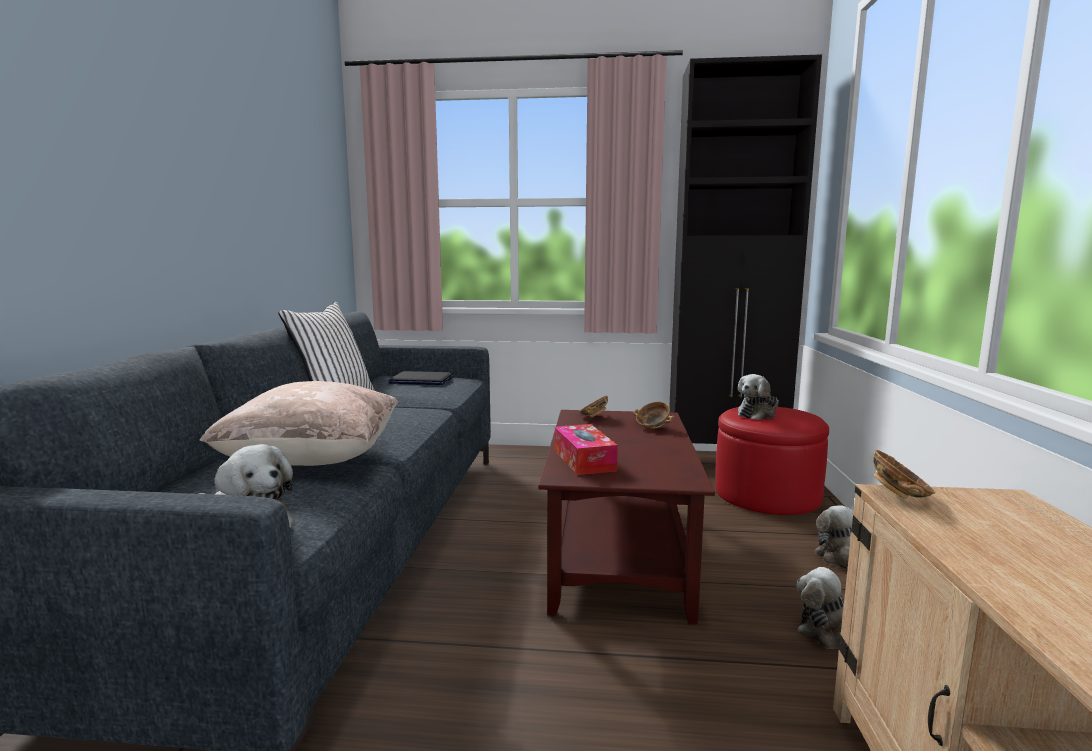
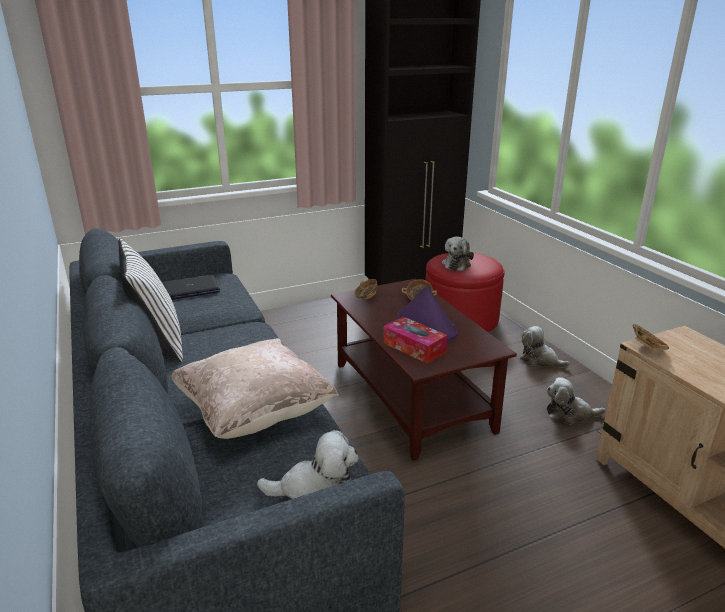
camera: 30 degrees left, 15 degrees up
none -> purple hat [397,286,458,341]

